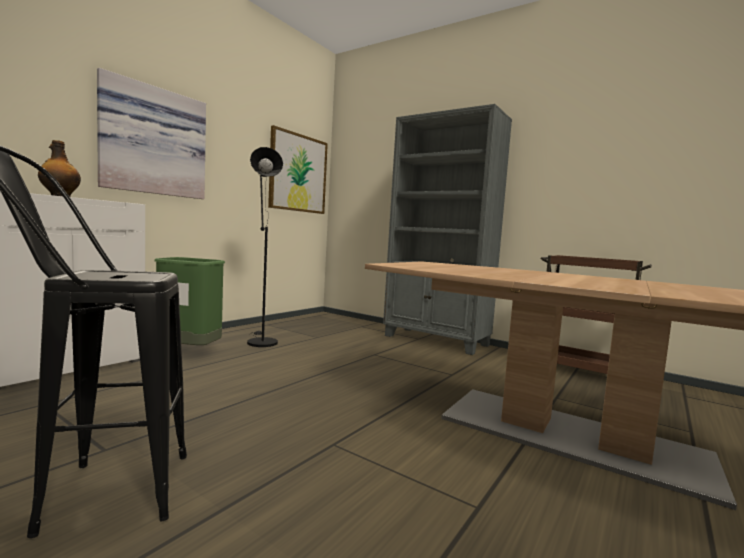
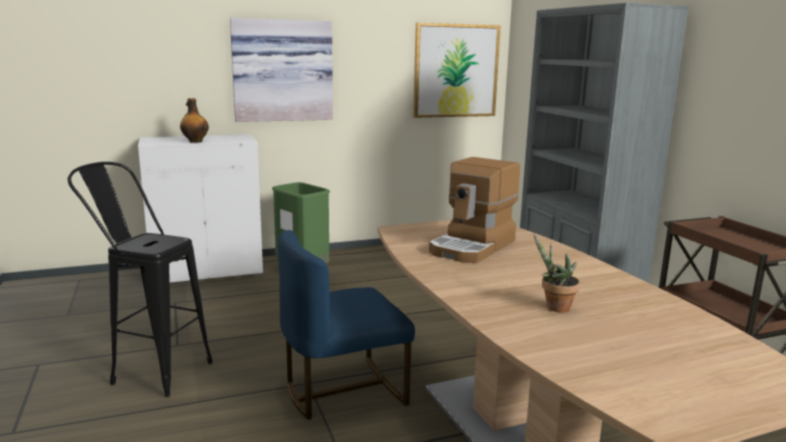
camera: 35 degrees right, 10 degrees up
black floor lamp [247,147,283,347] -> none
none -> blue chair [278,230,415,420]
none -> coffee machine [429,157,520,263]
none -> potted plant [534,234,580,313]

